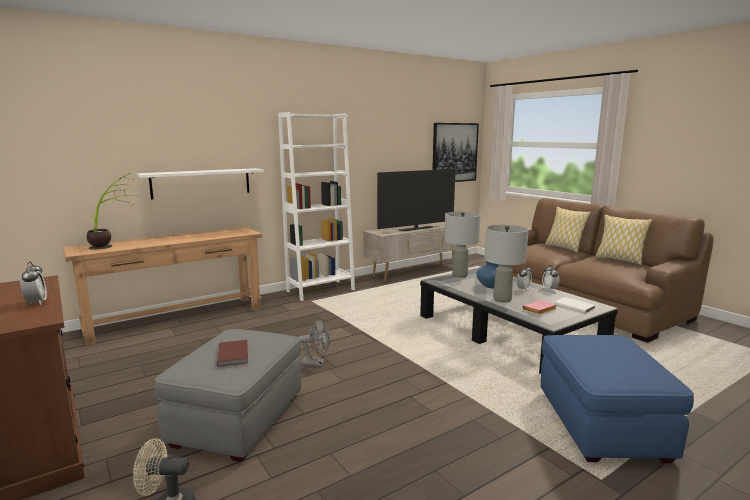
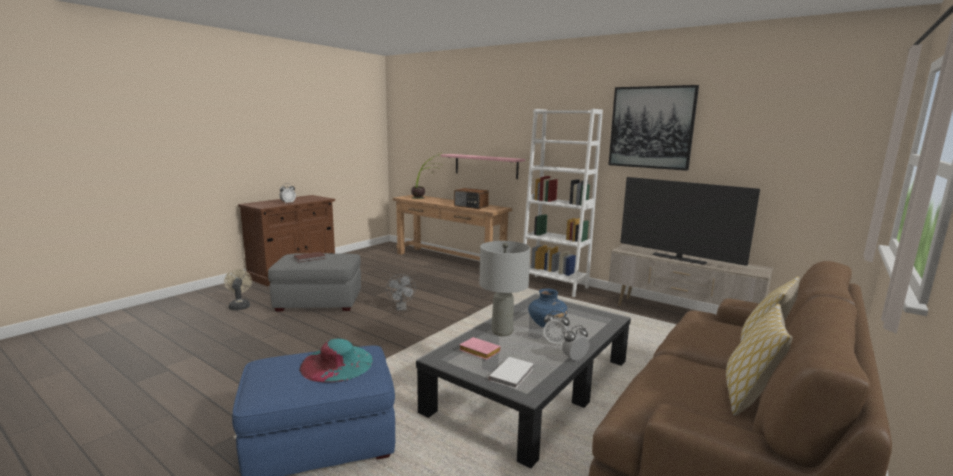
camera: 70 degrees right, 0 degrees up
white shelf [137,168,264,199] -> pink shelf [440,154,525,179]
picture [432,123,479,182] -> picture moved to [608,85,699,171]
grey table lamp [444,211,481,278] -> none
none -> turquoise hat [299,339,373,383]
none -> radio [454,188,489,209]

